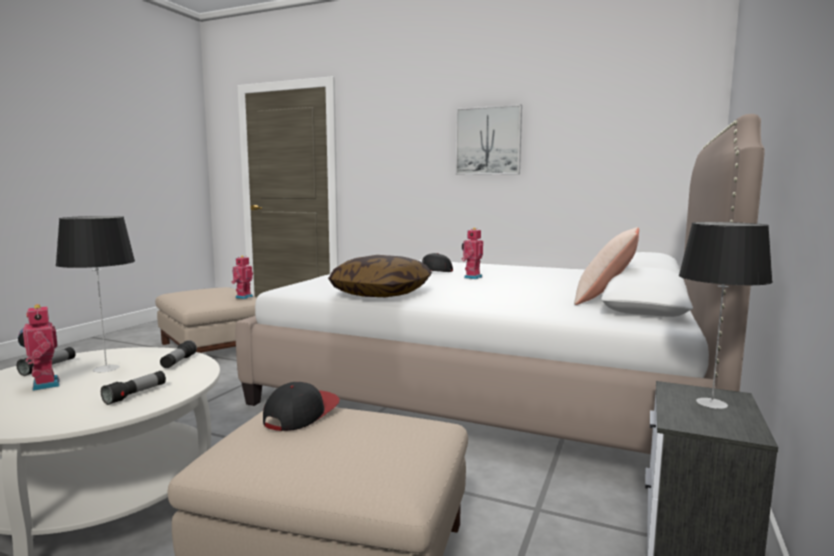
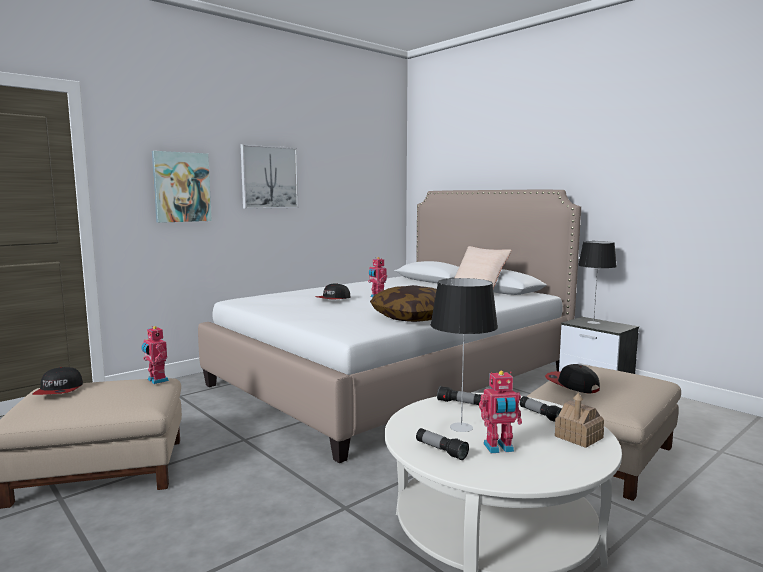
camera: 65 degrees left, 0 degrees up
none -> cap [33,367,83,395]
none -> picture [152,151,212,223]
none -> toy house [555,393,604,448]

